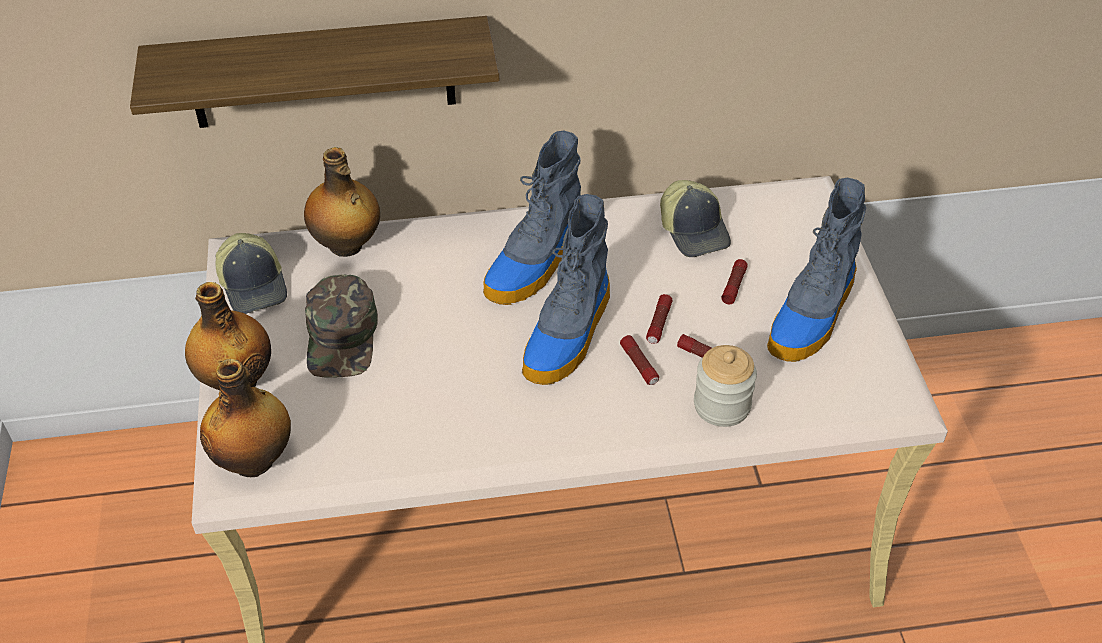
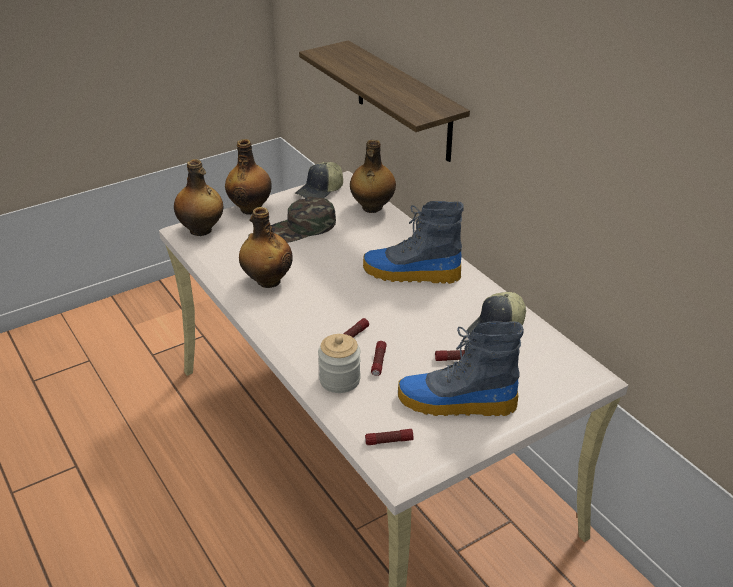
camera: 65 degrees right, 10 degrees down
boot [522,194,610,385] -> none
flashlight [646,294,673,344] -> flashlight moved to [365,429,414,445]
none -> bottle [239,207,293,288]

